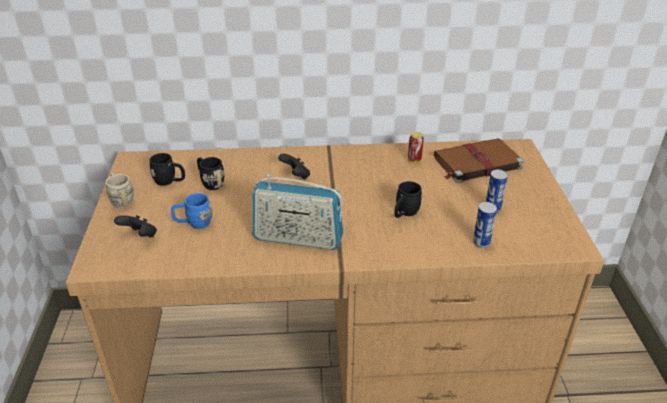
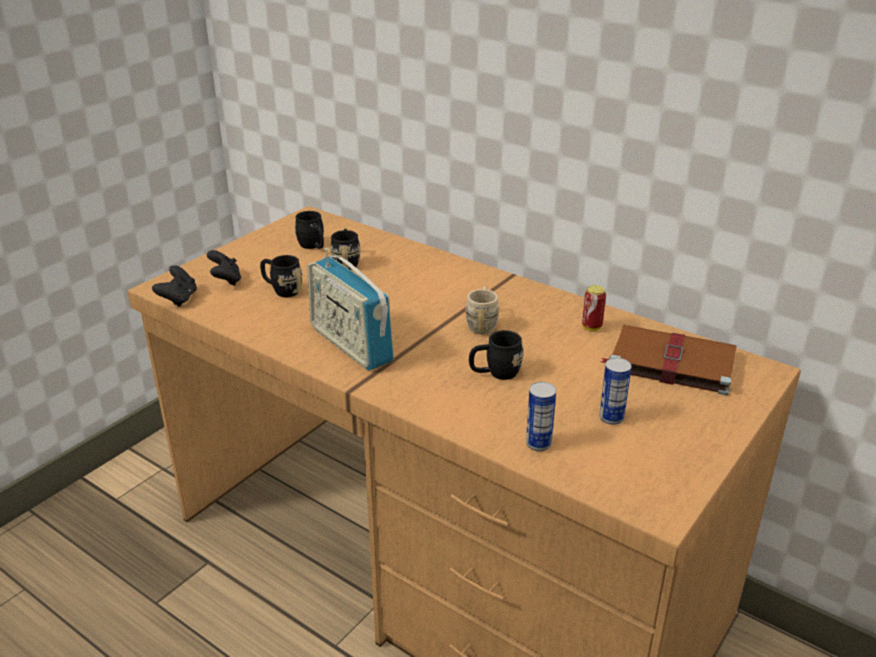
camera: 40 degrees right, 5 degrees down
beige mug [106,173,134,208] -> beige mug moved to [465,287,499,335]
blue mug [171,193,213,229] -> black mug [260,255,302,297]
black game controller [278,154,310,180] -> black game controller moved to [152,265,197,307]

